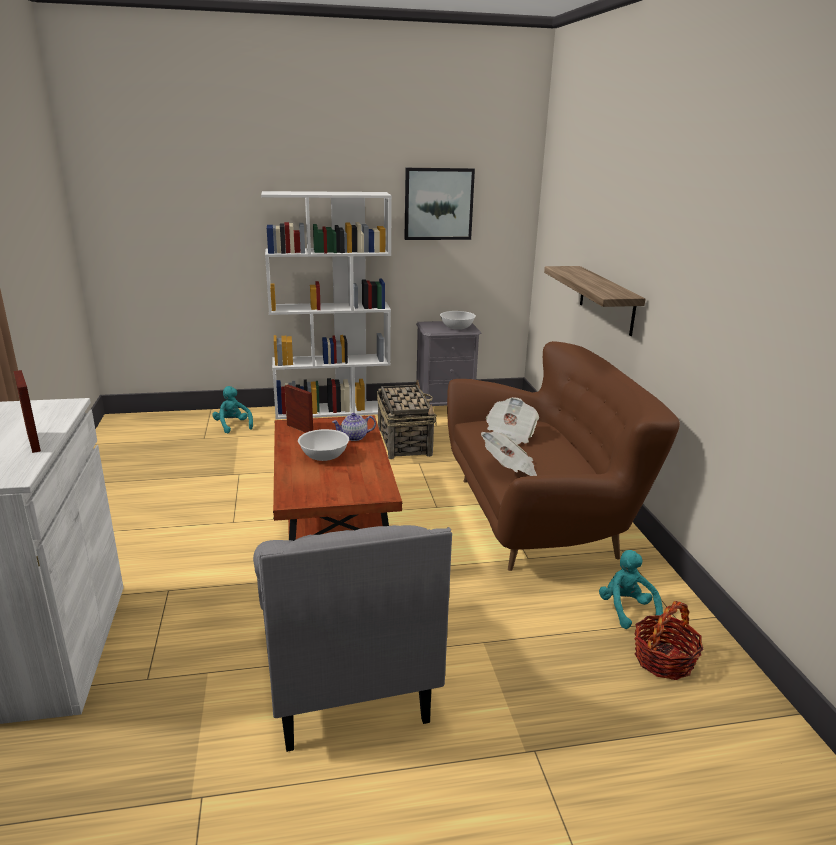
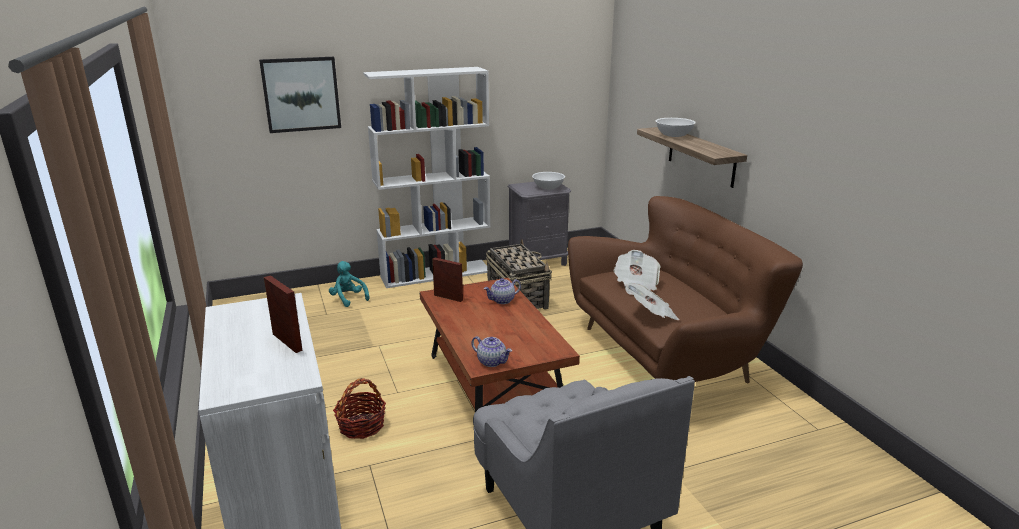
camera: 10 degrees left, 0 degrees up
white bowl [298,429,349,461] -> white bowl moved to [656,118,696,137]
picture [404,168,475,240] -> picture moved to [259,57,341,133]
turquoise plush toy [599,550,663,629] -> none
basket [634,601,704,680] -> basket moved to [333,378,386,439]
none -> teapot [471,336,512,367]

